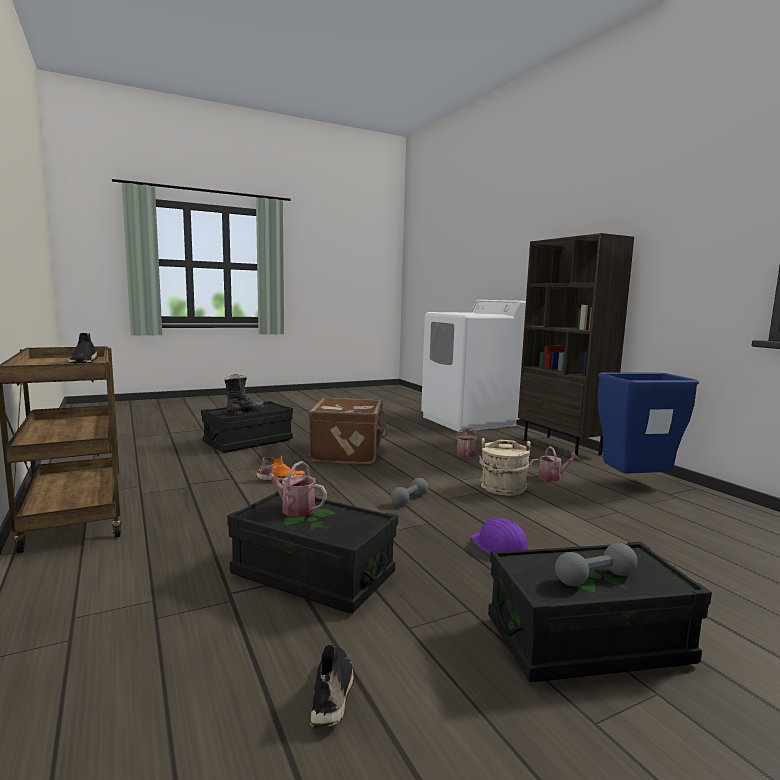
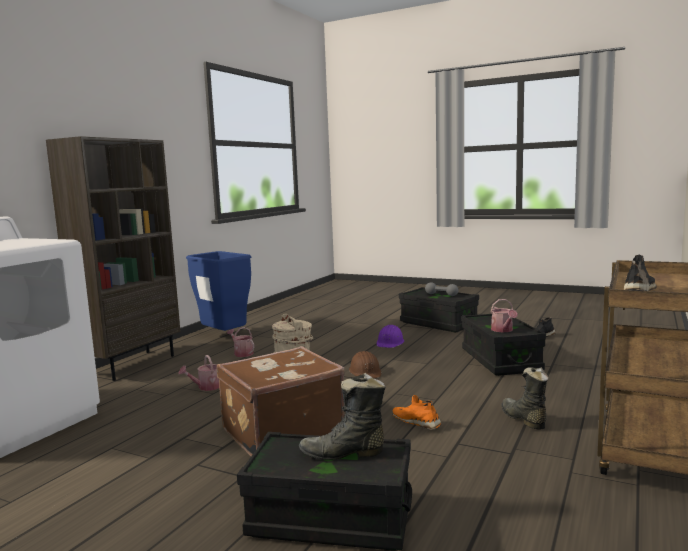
camera: 125 degrees left, 0 degrees up
grey dumbbell [391,478,428,506] -> brown hard hat [349,351,381,378]
none -> black boot [501,367,548,429]

